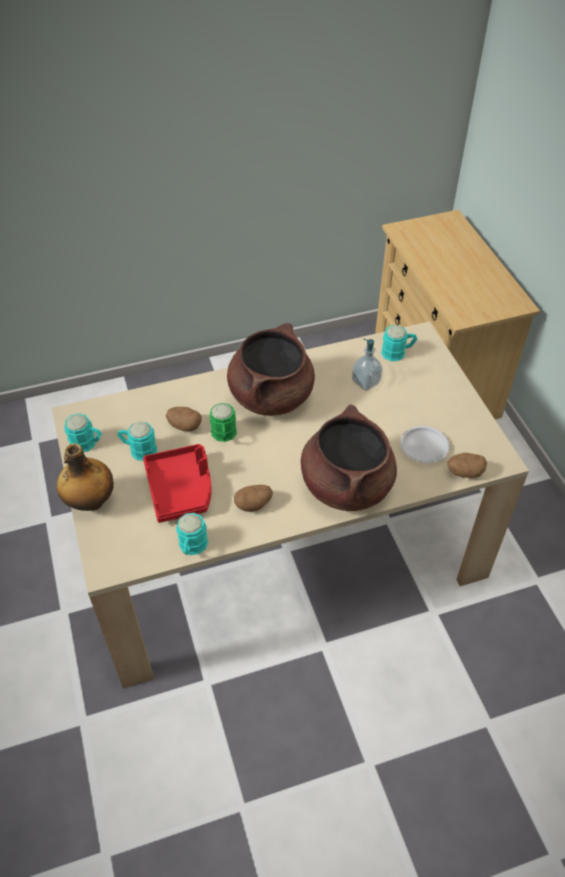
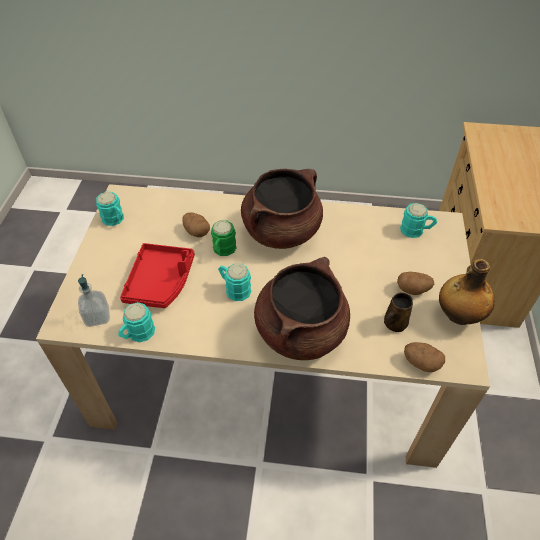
camera: 25 degrees right, 0 degrees up
bottle [57,443,114,511] -> bottle moved to [439,259,495,325]
turquoise mug [117,421,157,461] -> turquoise mug moved to [218,264,251,301]
potato [234,485,273,512] -> potato moved to [397,272,434,295]
soap dispenser [352,339,383,391] -> soap dispenser moved to [78,274,110,327]
white plate [400,426,449,463] -> brown mug [384,292,413,332]

